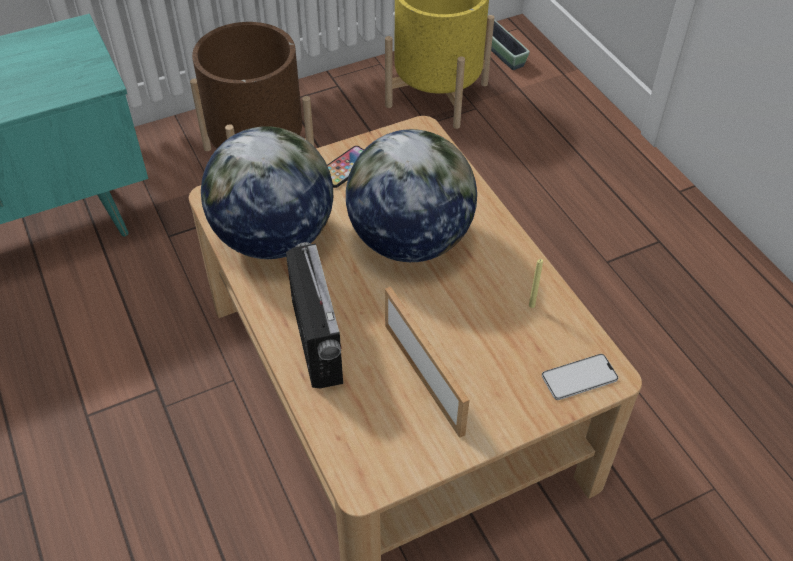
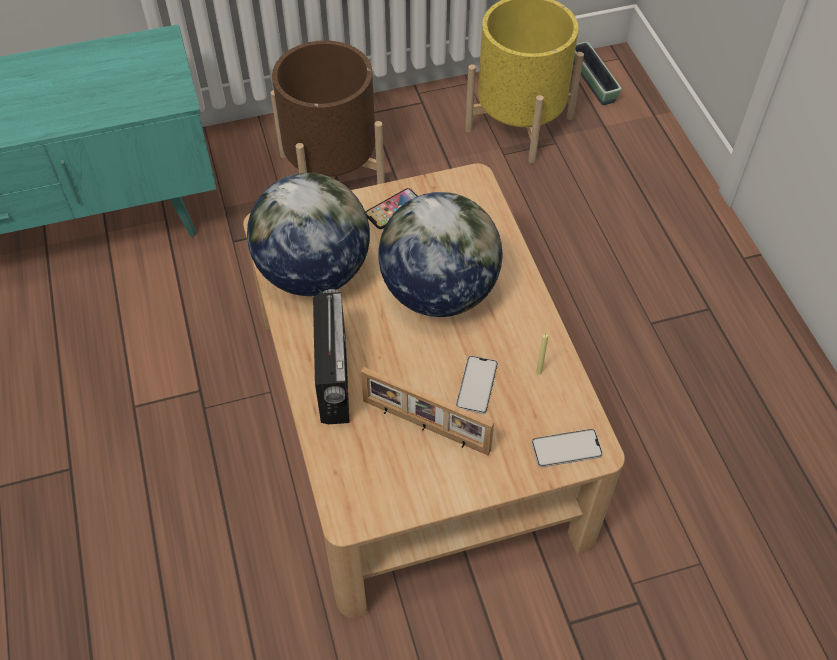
camera: 10 degrees right, 5 degrees up
picture frame [385,286,469,438] -> picture frame turned 135 degrees clockwise [361,367,494,456]
none -> phone [456,356,498,414]

